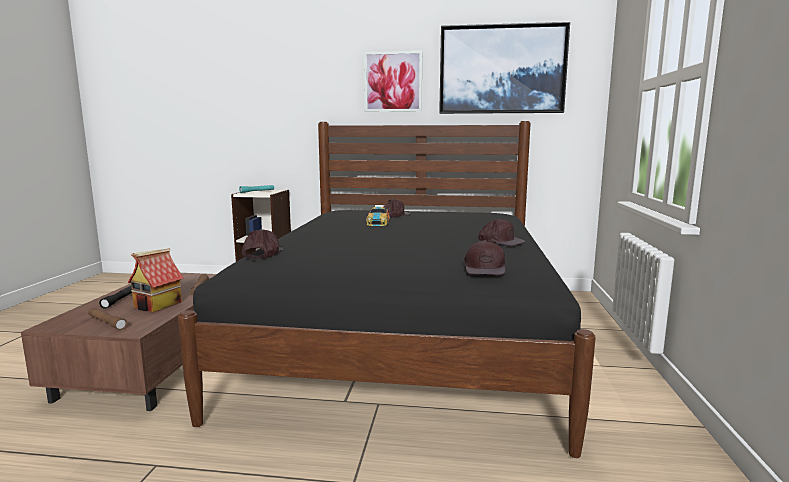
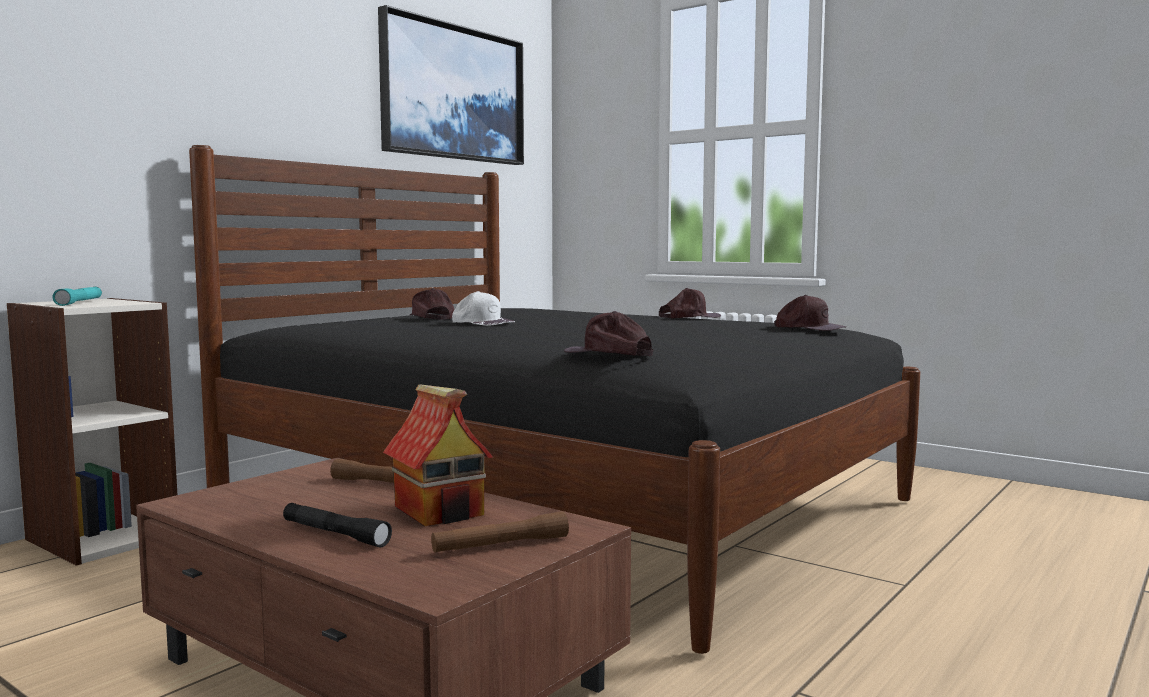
camera: 60 degrees left, 5 degrees down
picture [364,51,422,112] -> none
toy car [366,207,390,226] -> white cap [452,291,515,326]

